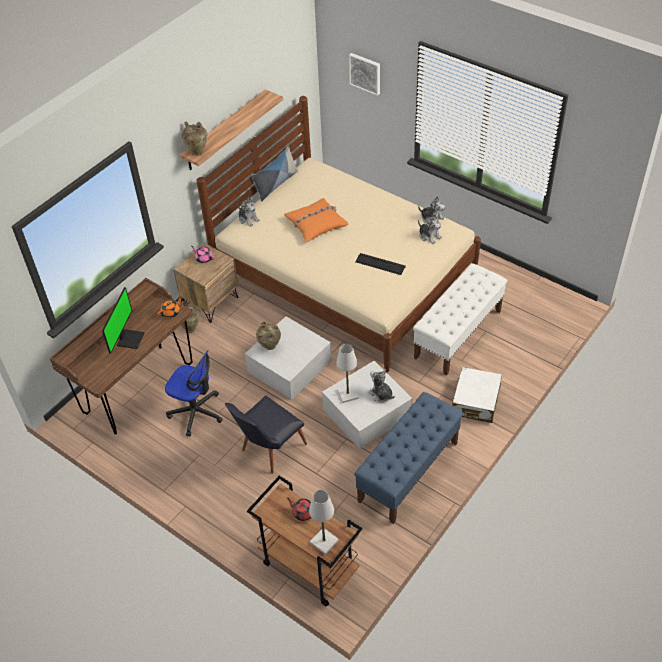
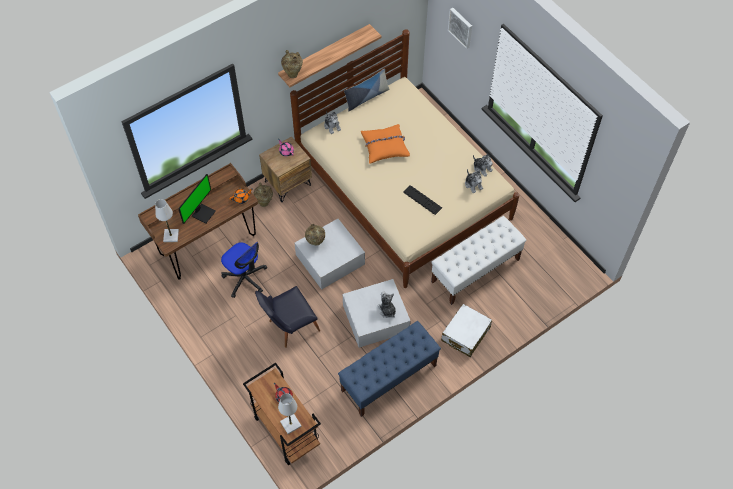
camera: 15 degrees right, 10 degrees up
white table lamp [336,344,359,403] -> white table lamp moved to [155,199,179,242]

